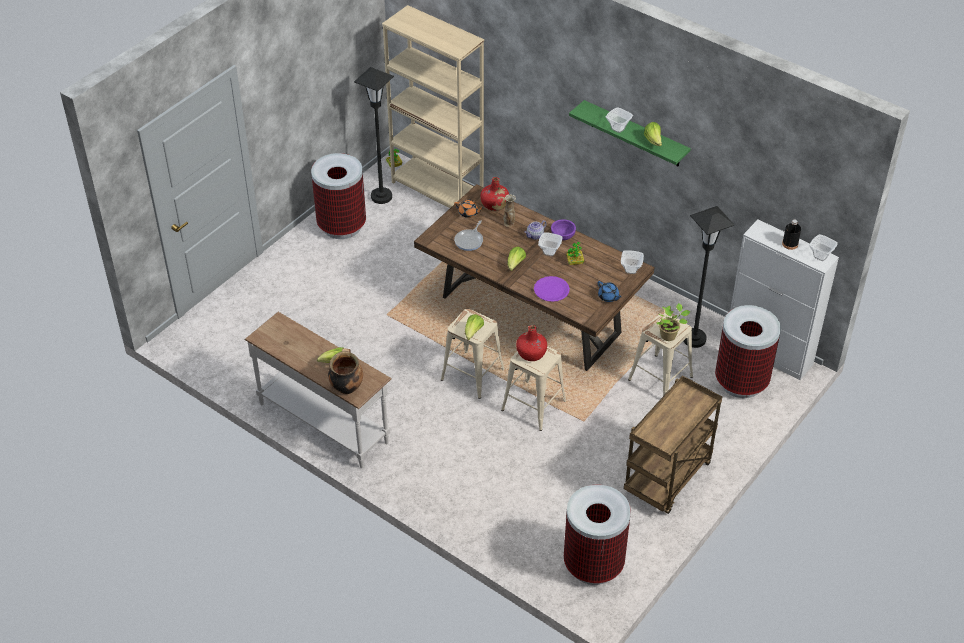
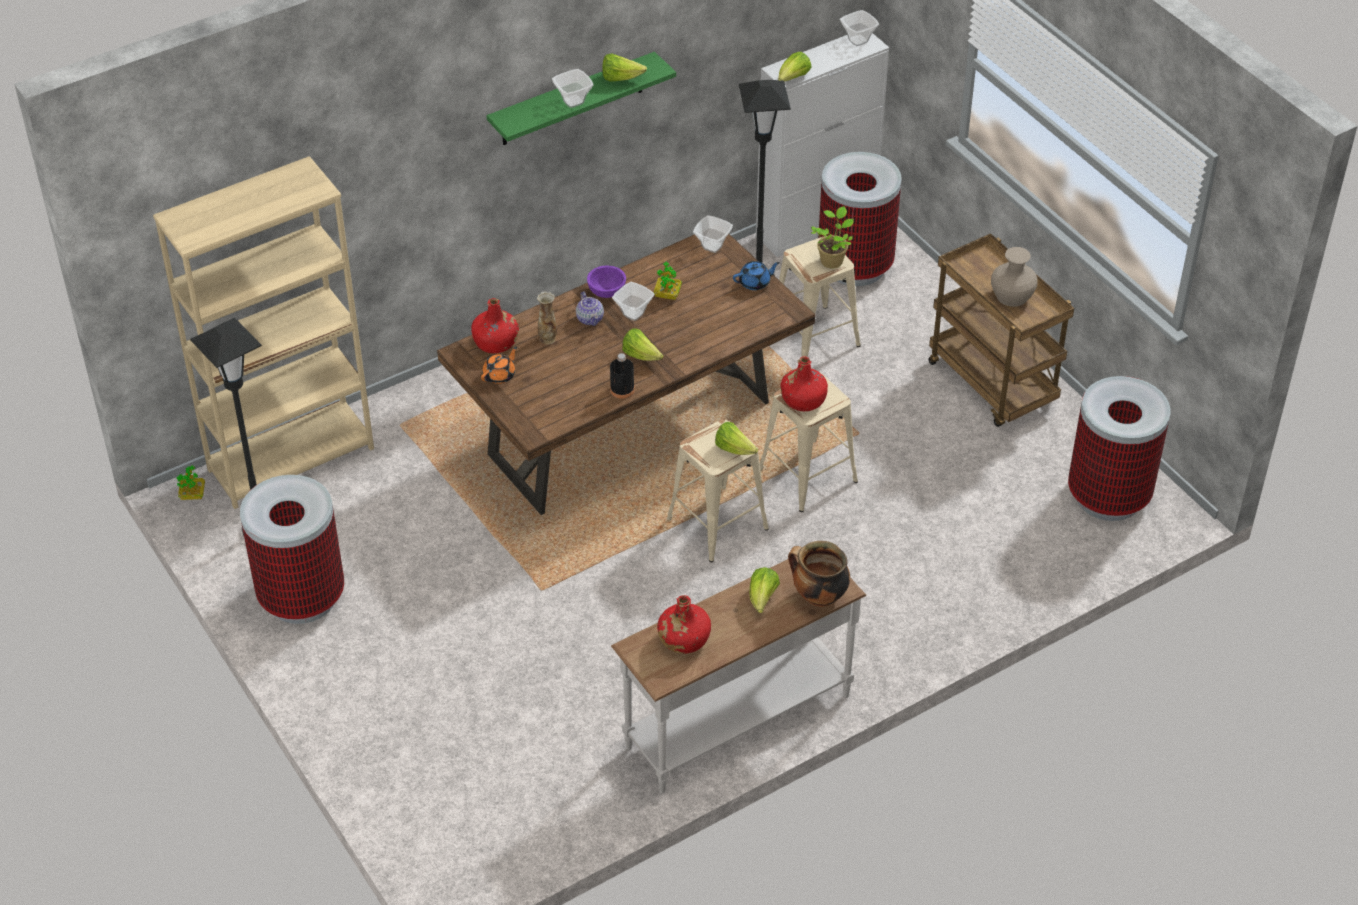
camera: 70 degrees left, 0 degrees up
frying pan [454,220,483,251] -> none
purple plate [534,276,570,302] -> none
black bottle [782,220,801,250] -> black bottle moved to [610,353,635,399]
none -> red bottle [657,595,711,654]
none -> lettuce [778,52,811,82]
none -> beige vase [991,247,1038,307]

